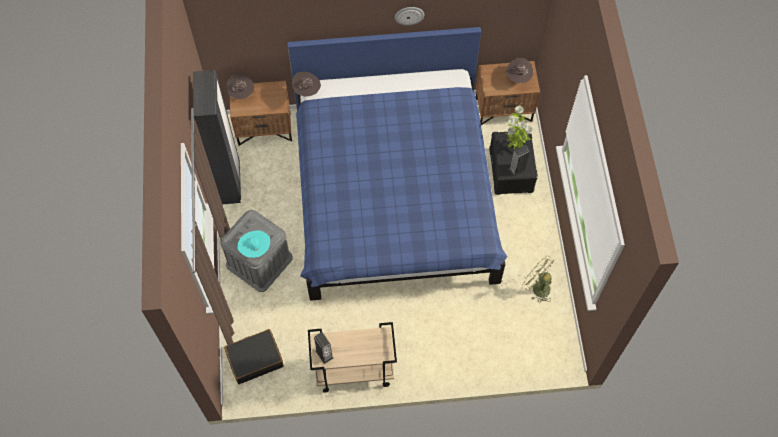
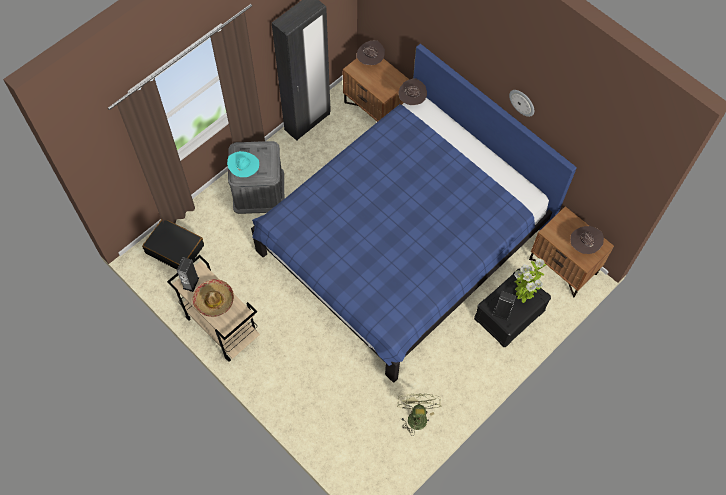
camera: 50 degrees right, 0 degrees up
none -> hat [192,279,234,317]

